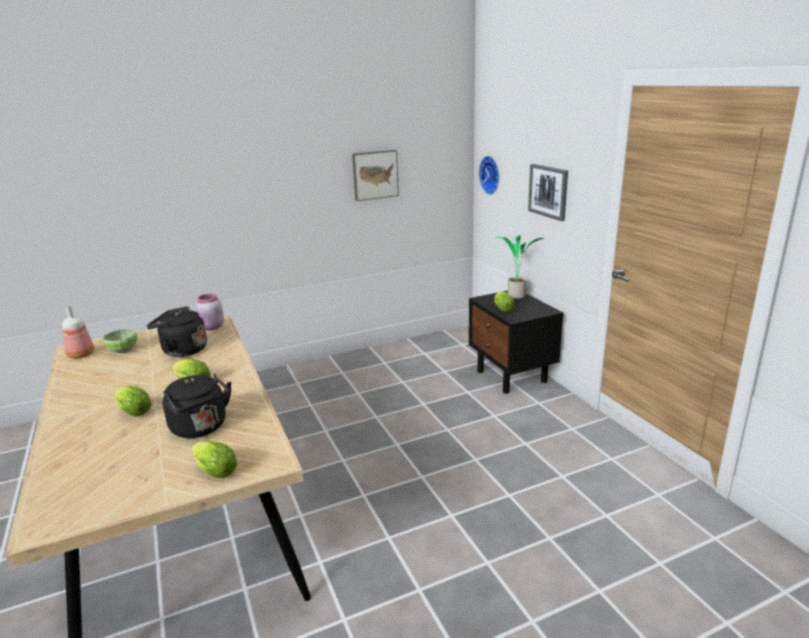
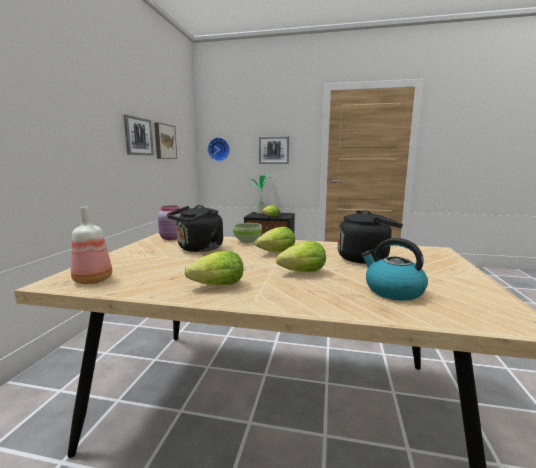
camera: 55 degrees left, 10 degrees down
green bowl [103,329,137,354] -> green bowl moved to [233,223,262,243]
lettuce [191,441,237,478] -> lettuce moved to [184,251,243,285]
none -> picture [123,114,154,155]
none -> kettle [361,238,428,301]

